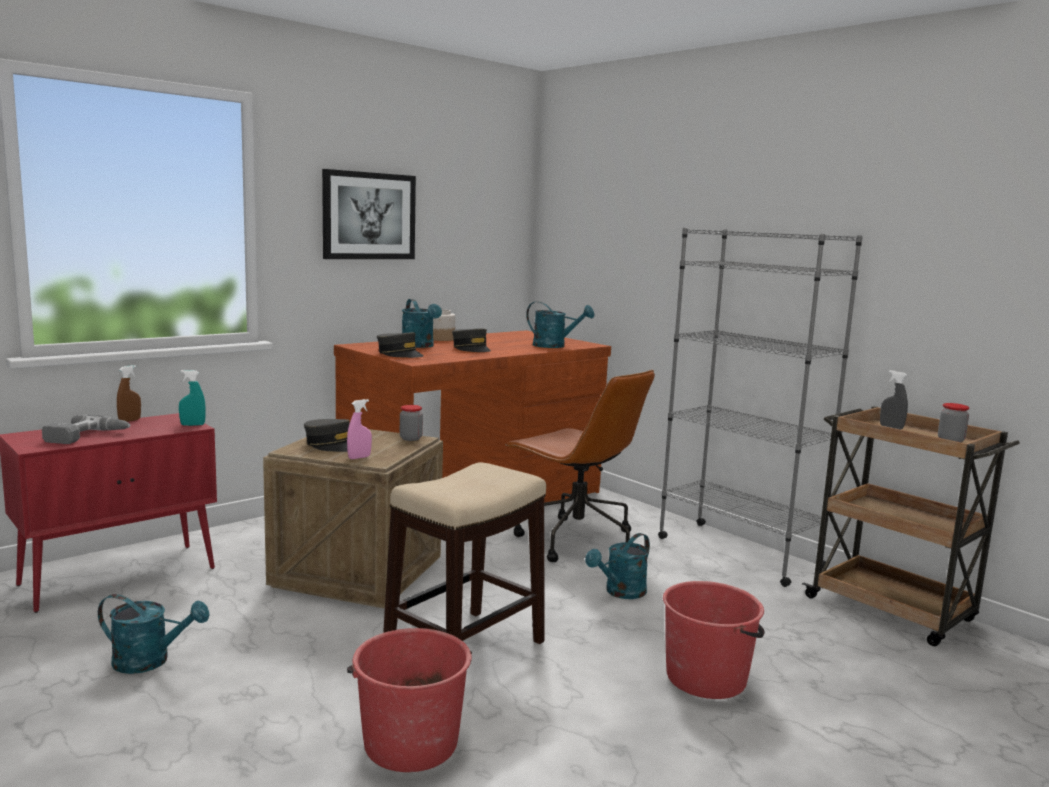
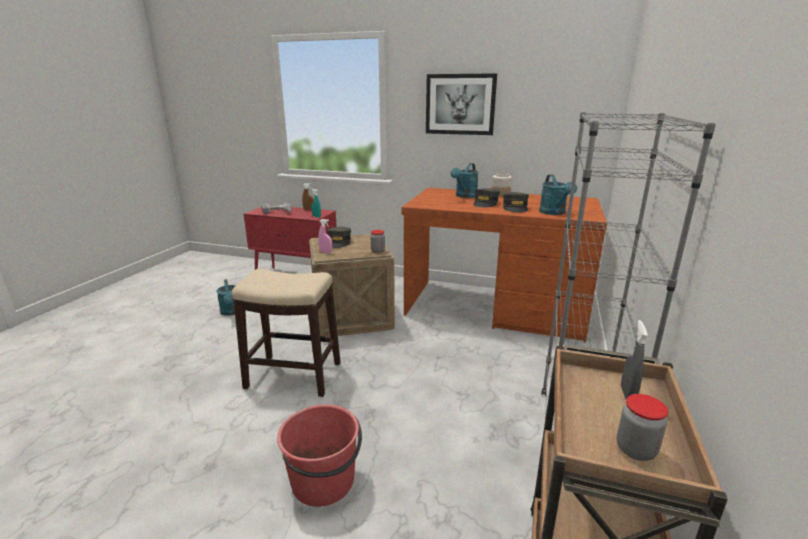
camera: 60 degrees right, 10 degrees up
red bucket [347,628,472,772] -> none
grey cap [377,332,424,358] -> grey cap moved to [503,192,529,213]
brown office chair [505,370,655,562] -> none
turquoise watering can [585,533,650,599] -> none

